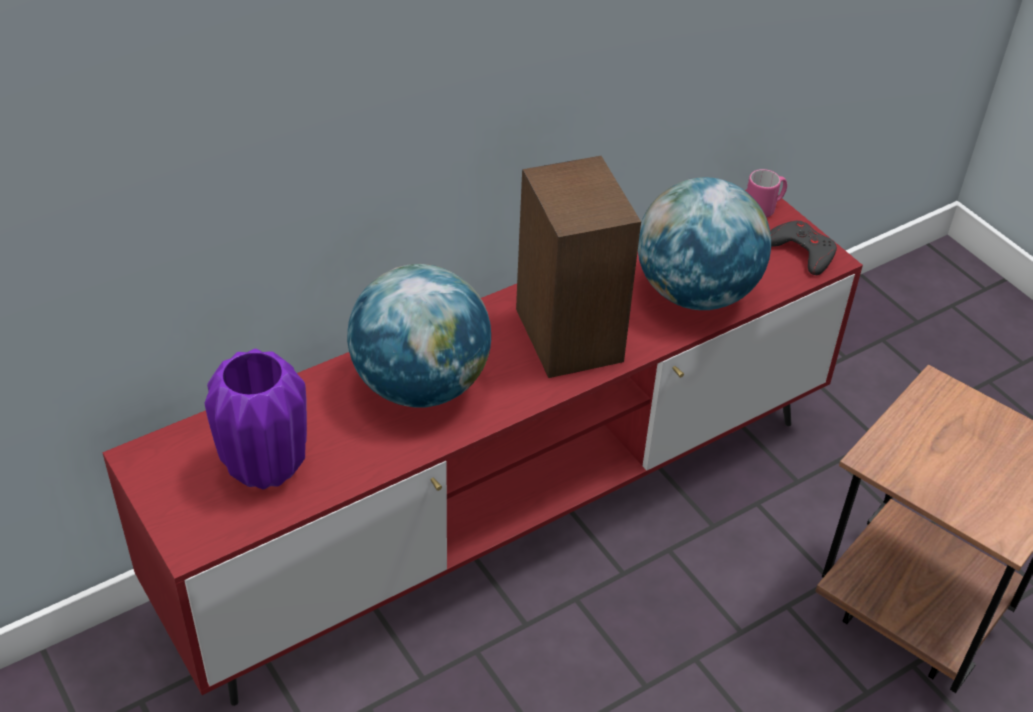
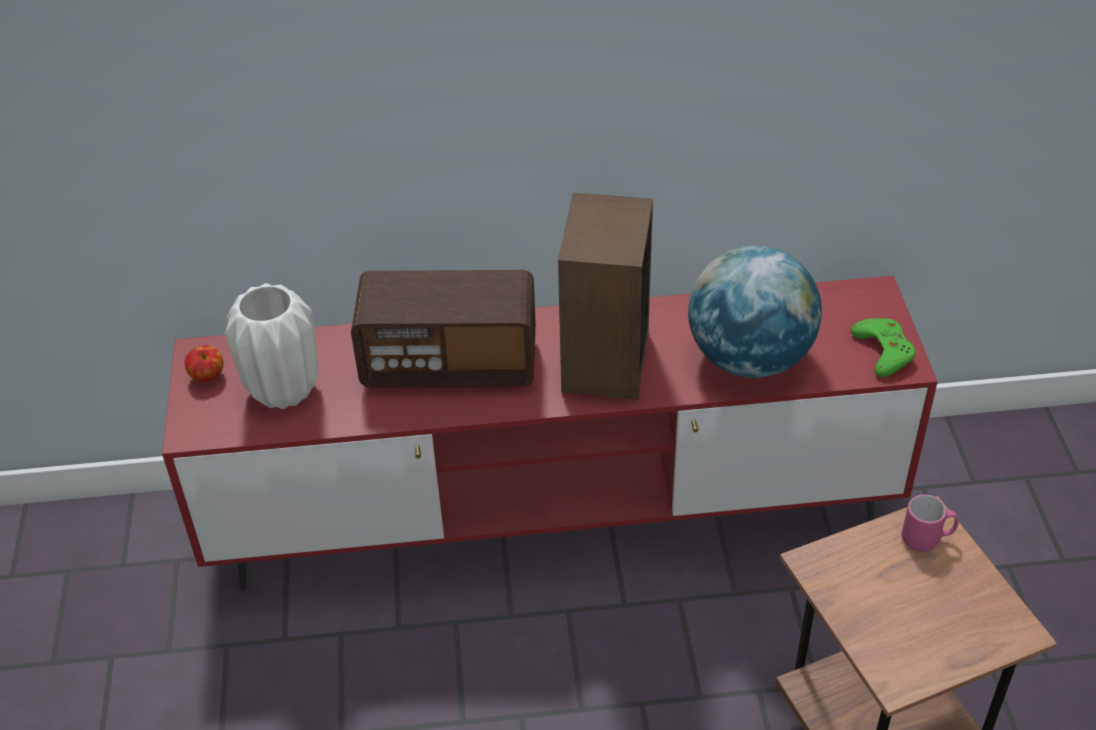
camera: 30 degrees right, 0 degrees up
purple vase [205,349,307,490] -> white vase [225,283,318,409]
globe [347,264,491,408] -> radio [351,270,536,388]
pink mug [746,169,787,218] -> pink mug moved to [902,495,959,552]
grey game controller [770,221,837,275] -> green game controller [851,318,916,377]
none -> apple [185,345,224,382]

